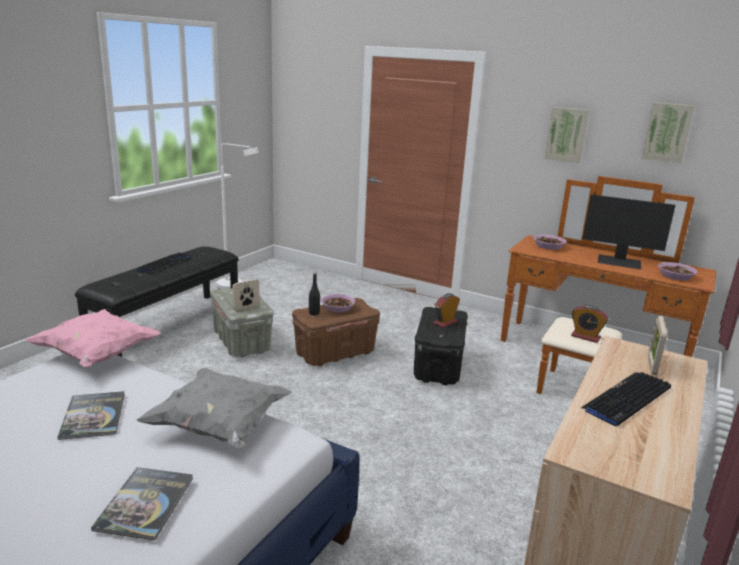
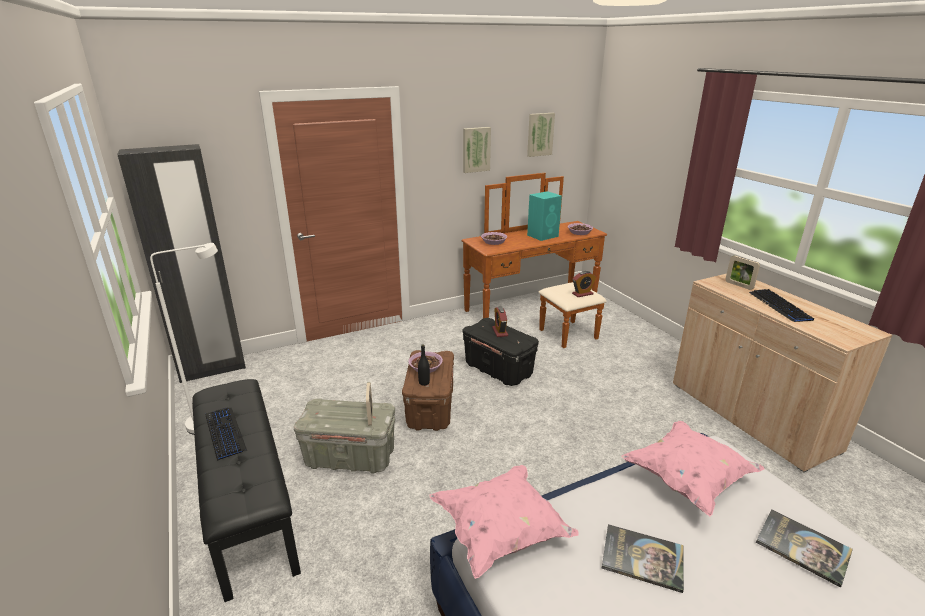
camera: 55 degrees left, 5 degrees up
grey pillow [136,367,292,448] -> pink pillow [621,421,765,516]
monitor [583,194,676,270] -> turquoise speaker [527,191,562,241]
none -> black wardrobe [117,144,246,383]

